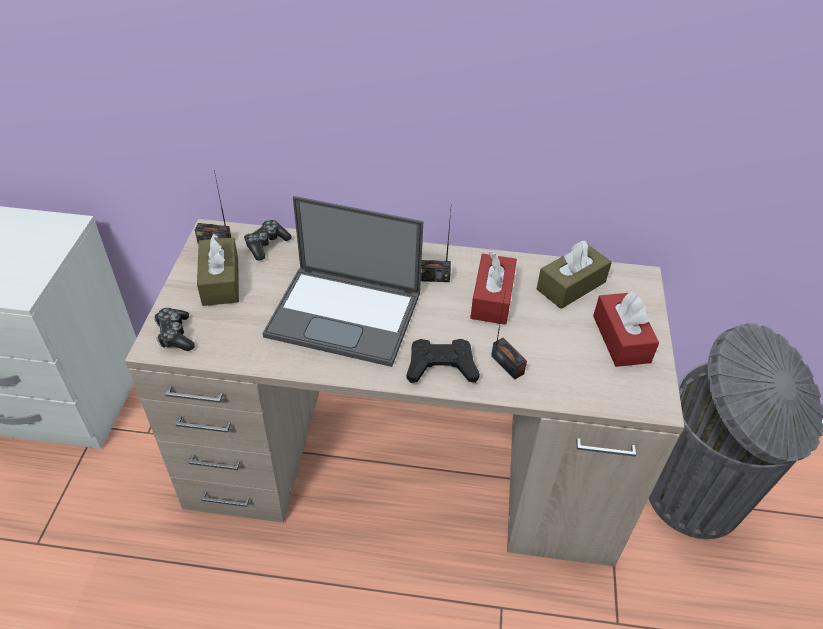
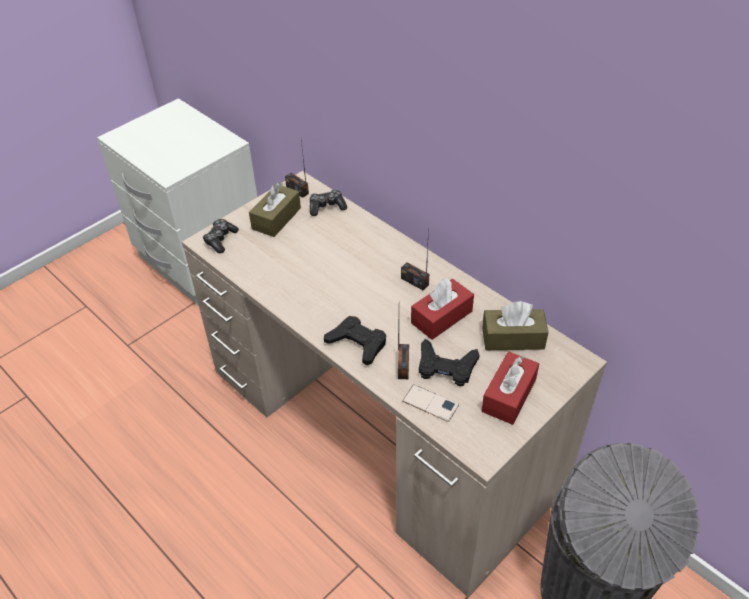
camera: 40 degrees right, 0 degrees up
laptop [263,196,424,367] -> none
none -> phone [403,384,459,422]
none -> black game controller [419,339,479,386]

